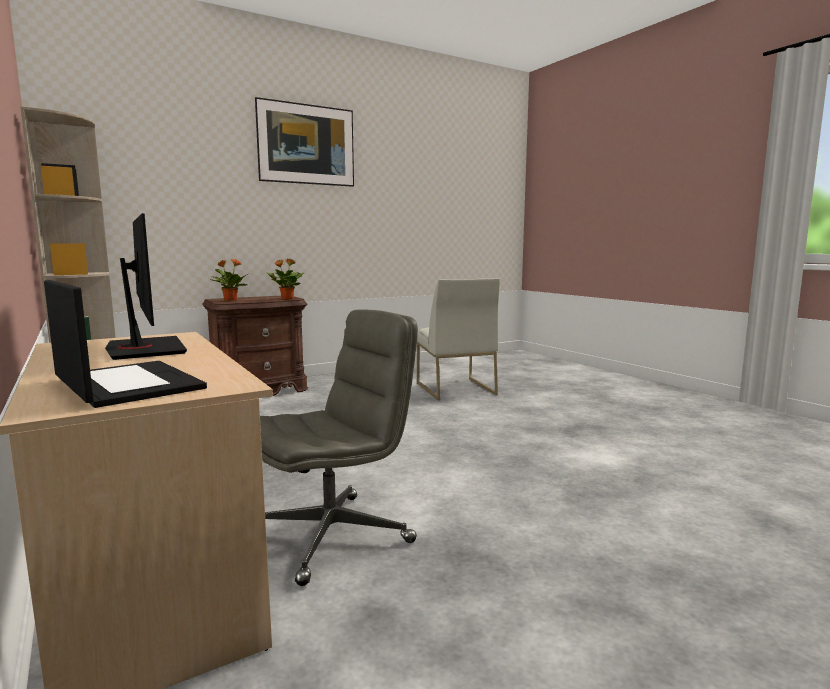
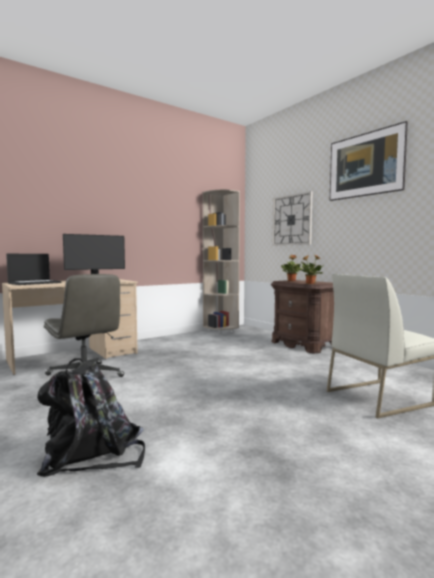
camera: 85 degrees right, 5 degrees down
none -> black backpack [37,358,145,477]
none -> wall clock [272,191,313,246]

